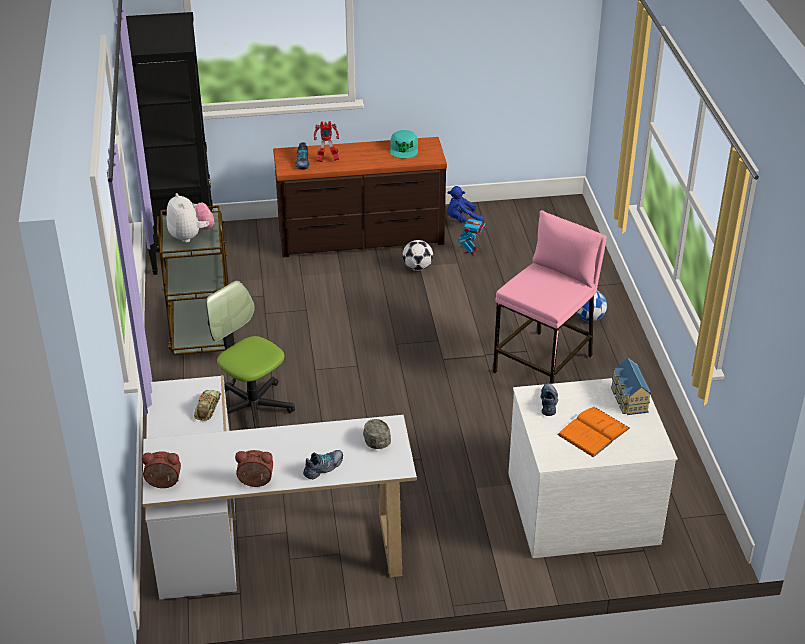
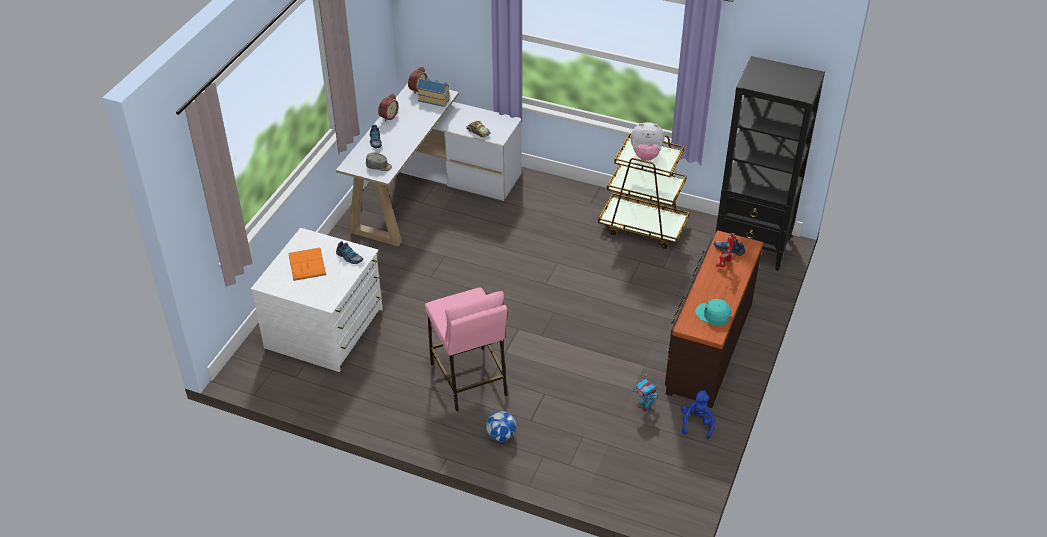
camera: 120 degrees right, 5 degrees up
office chair [206,281,295,428] -> none
football [402,240,433,271] -> none
toy house [611,358,652,415] -> toy house moved to [417,78,450,107]

